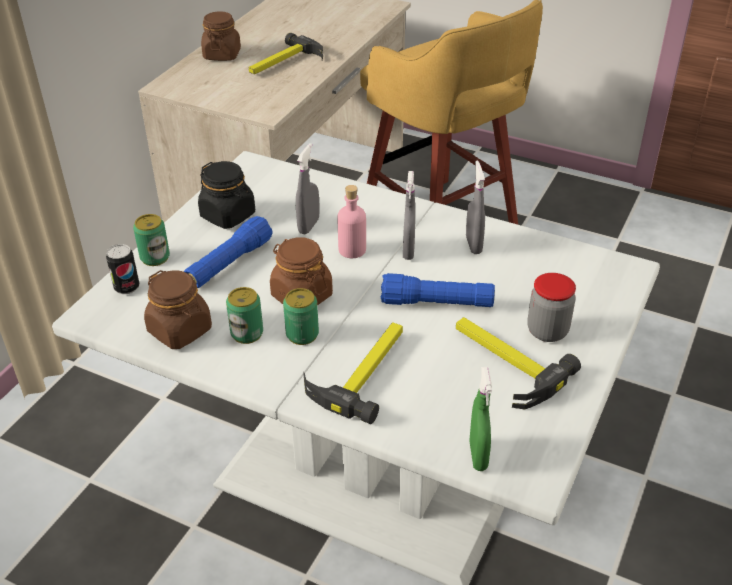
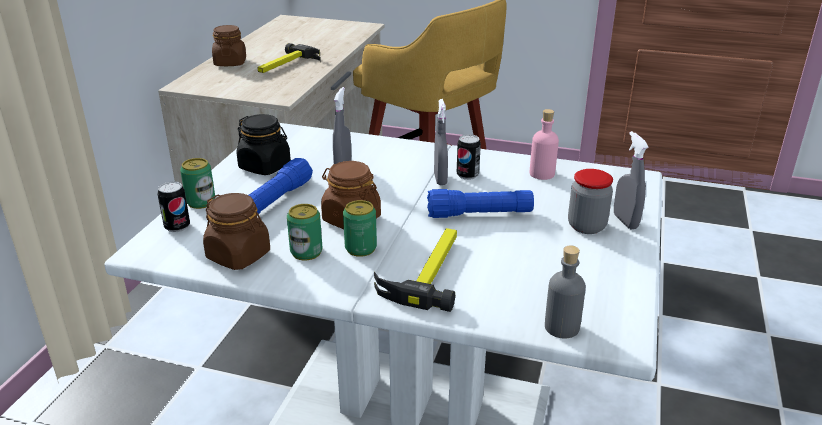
camera: 10 degrees left, 10 degrees down
pink bottle [338,185,366,258] -> pink bottle moved to [529,109,559,180]
hammer [456,317,581,410] -> none
grey spray bottle [466,161,485,254] -> grey spray bottle moved to [614,131,648,230]
green spray bottle [469,367,492,471] -> grey bottle [545,245,586,339]
none -> can [457,134,481,180]

